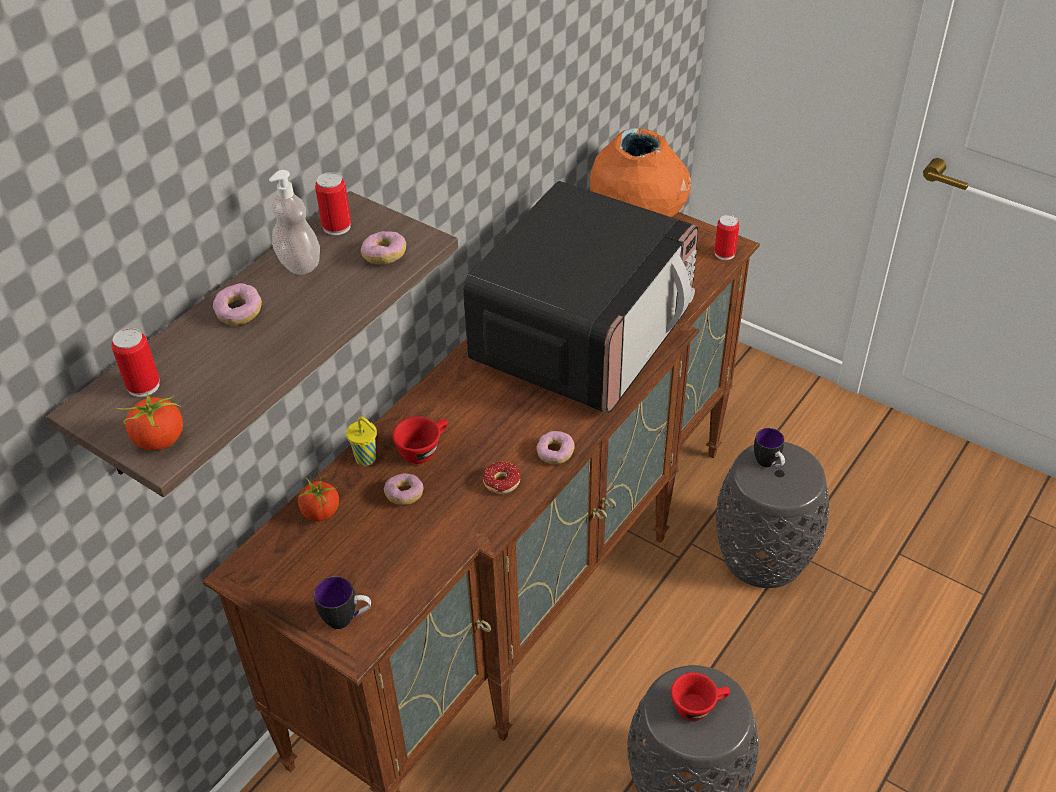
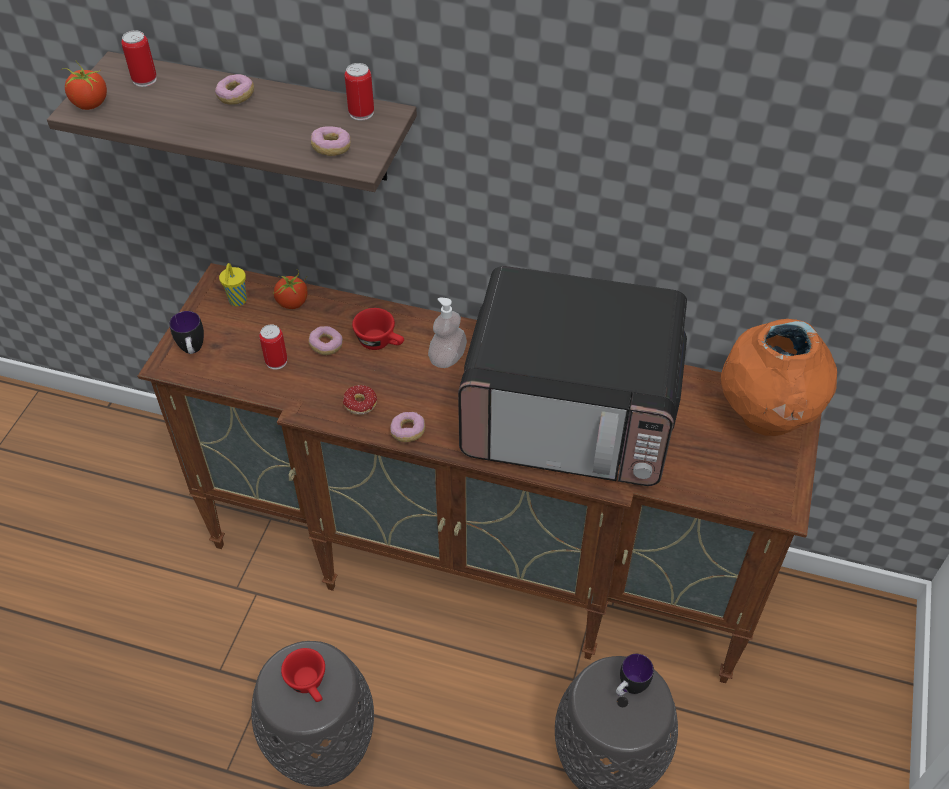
camera: 70 degrees right, 5 degrees up
soap dispenser [269,170,320,275] -> soap dispenser moved to [428,298,467,368]
yellow cup [346,417,377,466] -> yellow cup moved to [219,263,247,306]
can [714,215,739,260] -> can moved to [259,324,287,370]

